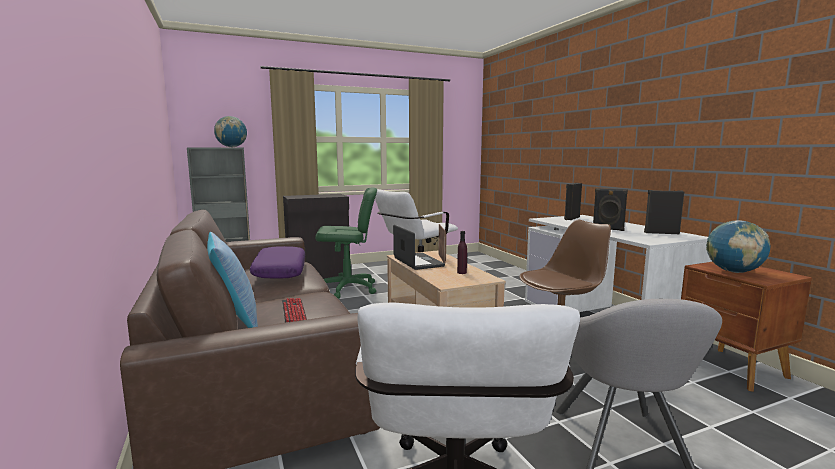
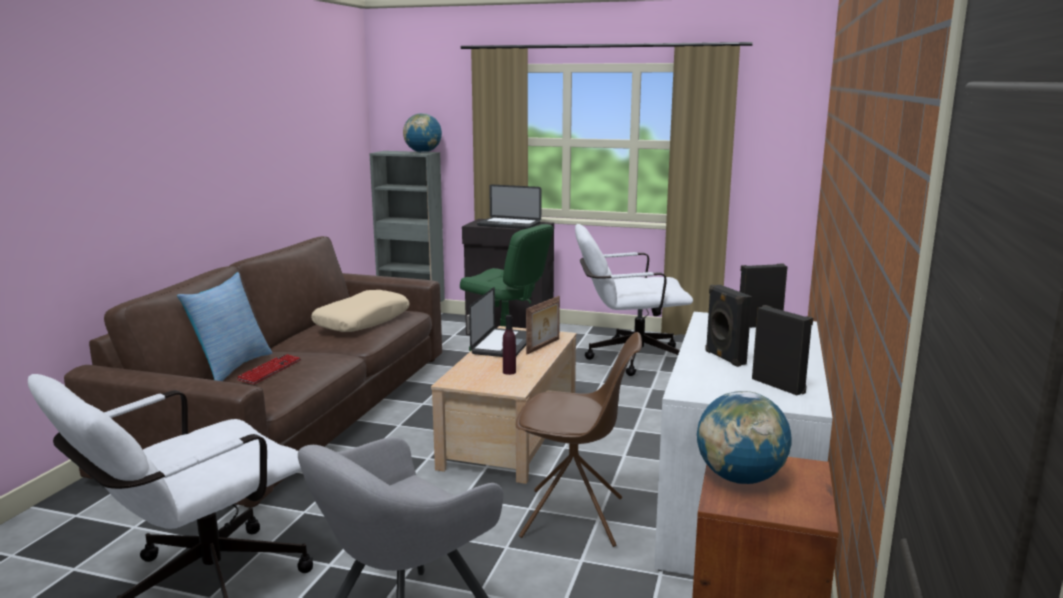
camera: 40 degrees right, 5 degrees up
purple pillow [250,246,305,278] -> beige pillow [311,290,409,332]
none -> laptop [477,184,541,229]

